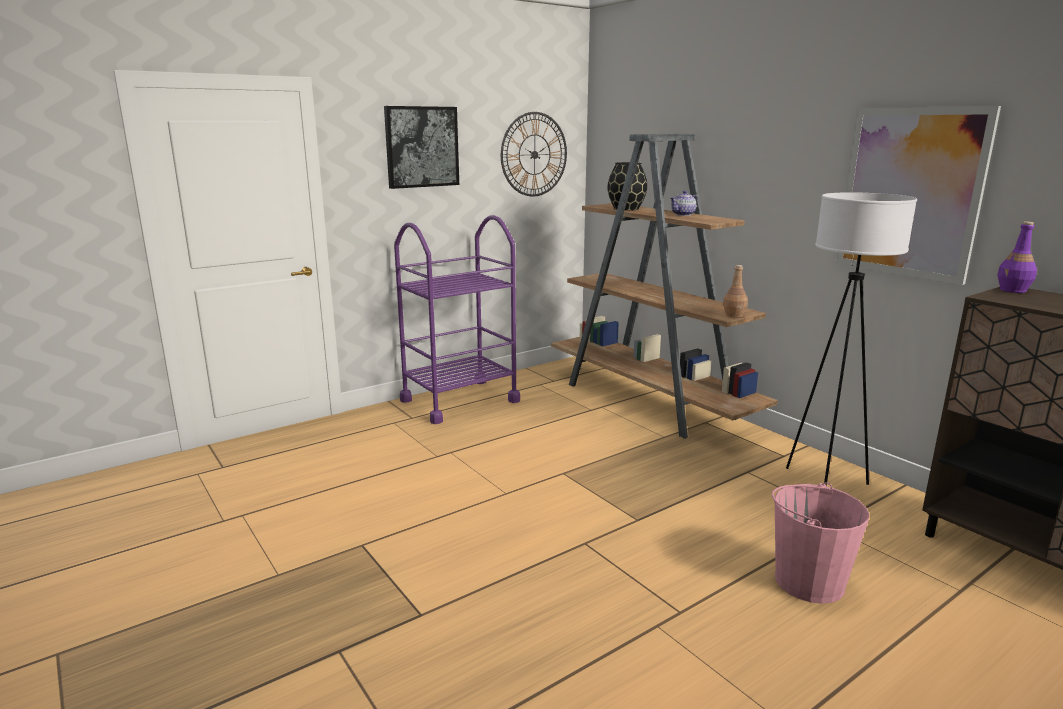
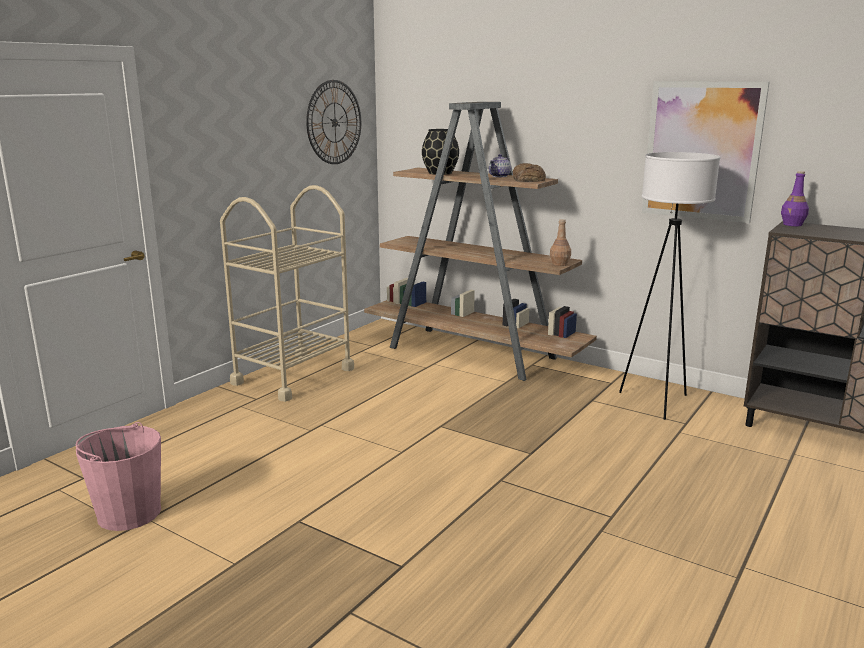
camera: 20 degrees left, 0 degrees up
picture [384,106,459,189] -> none
purple cart [394,215,520,424] -> beige cart [220,185,354,402]
pink bucket [772,482,870,604] -> pink bucket moved to [76,422,161,531]
none -> bread [513,163,546,182]

